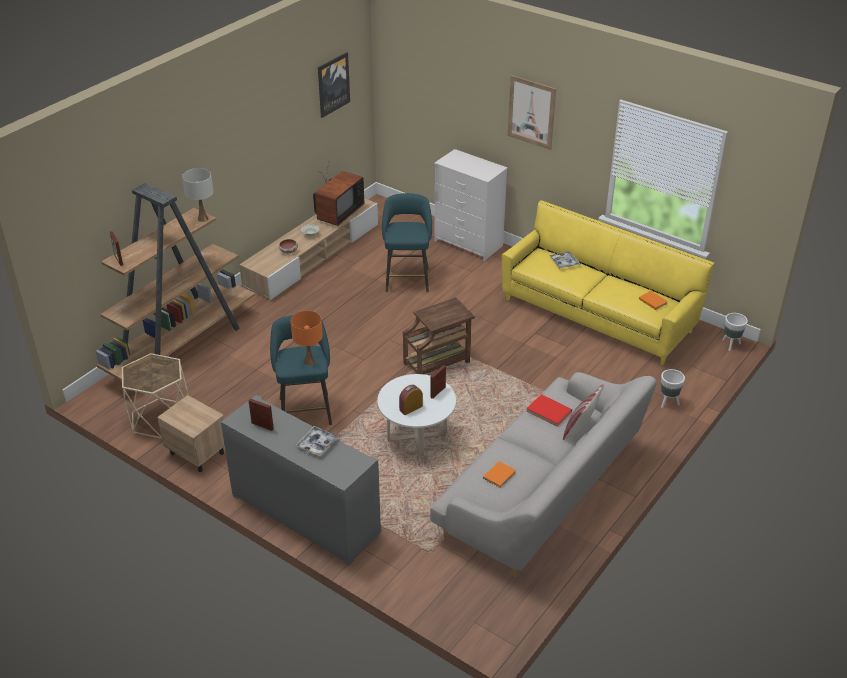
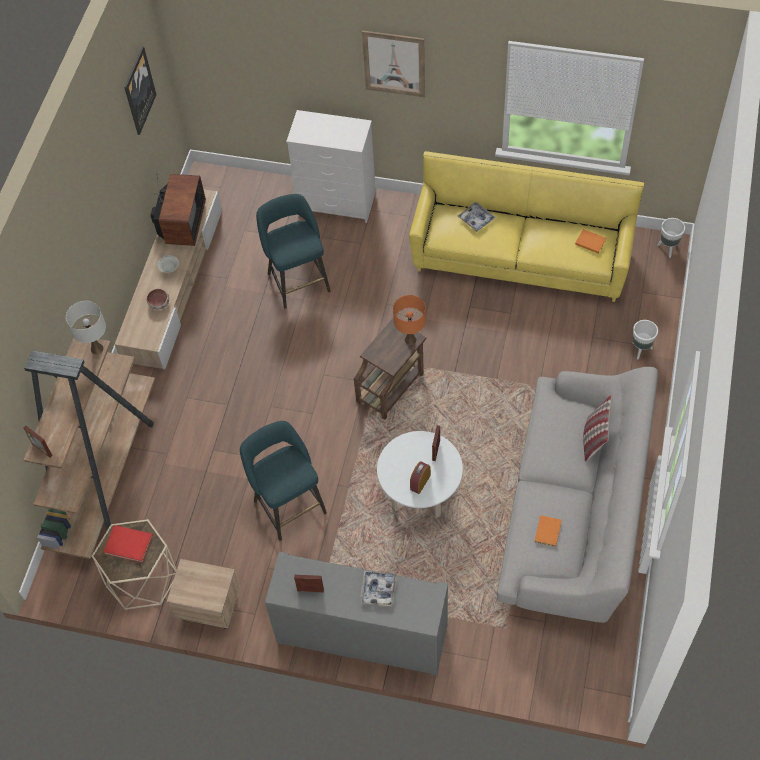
camera: 20 degrees left, 20 degrees up
orange table lamp [291,311,323,366] -> orange table lamp moved to [393,295,426,345]
red book [526,394,572,427] -> red book moved to [103,525,153,563]

